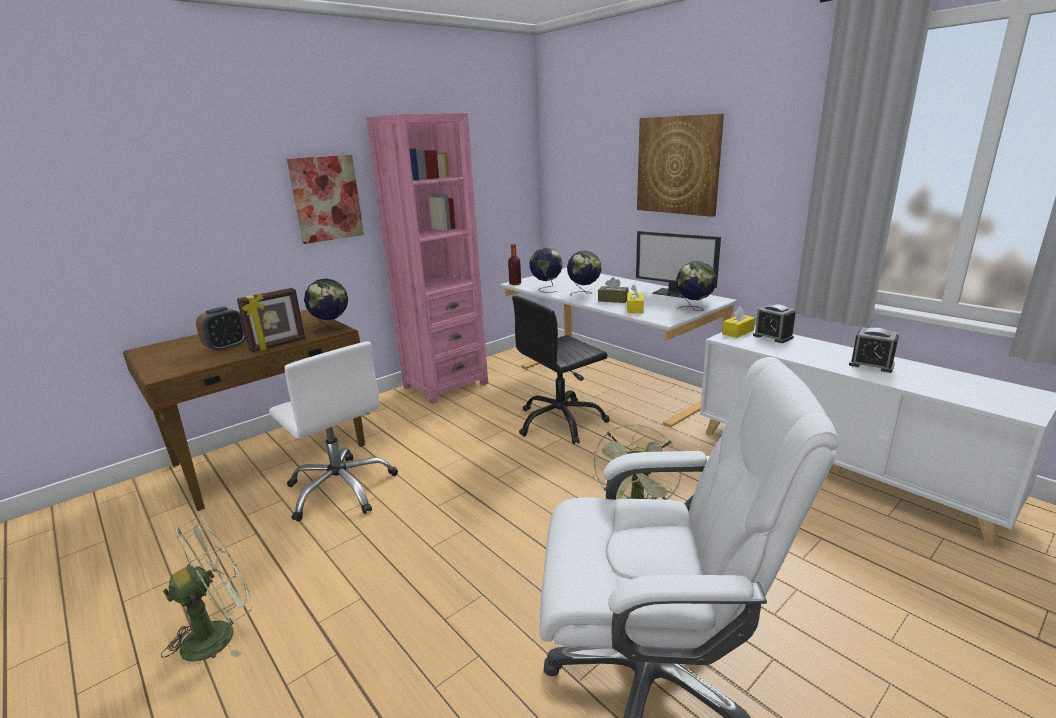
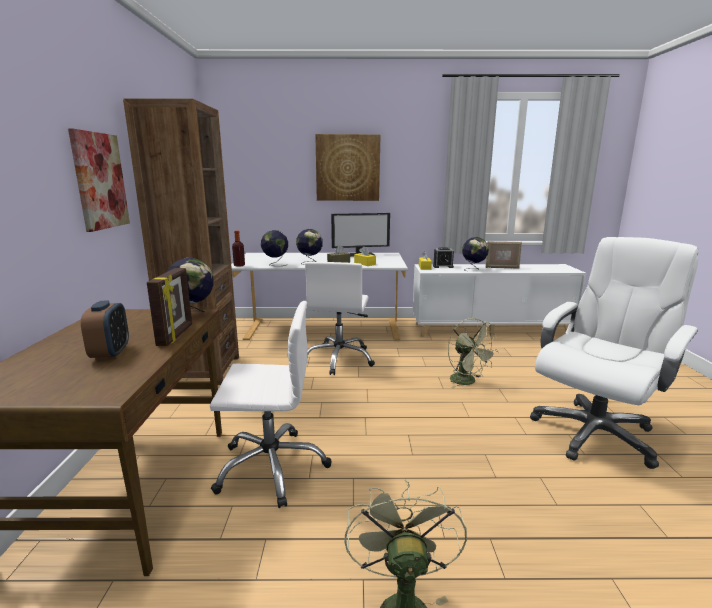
camera: 50 degrees left, 5 degrees down
pink bookcase [366,113,488,404] -> brown bookcase [123,99,239,385]
black office chair [512,295,610,445] -> white office chair [305,262,375,375]
globe [676,261,716,311] -> globe moved to [462,237,489,271]
alarm clock [849,327,899,373] -> picture frame [486,241,522,269]

